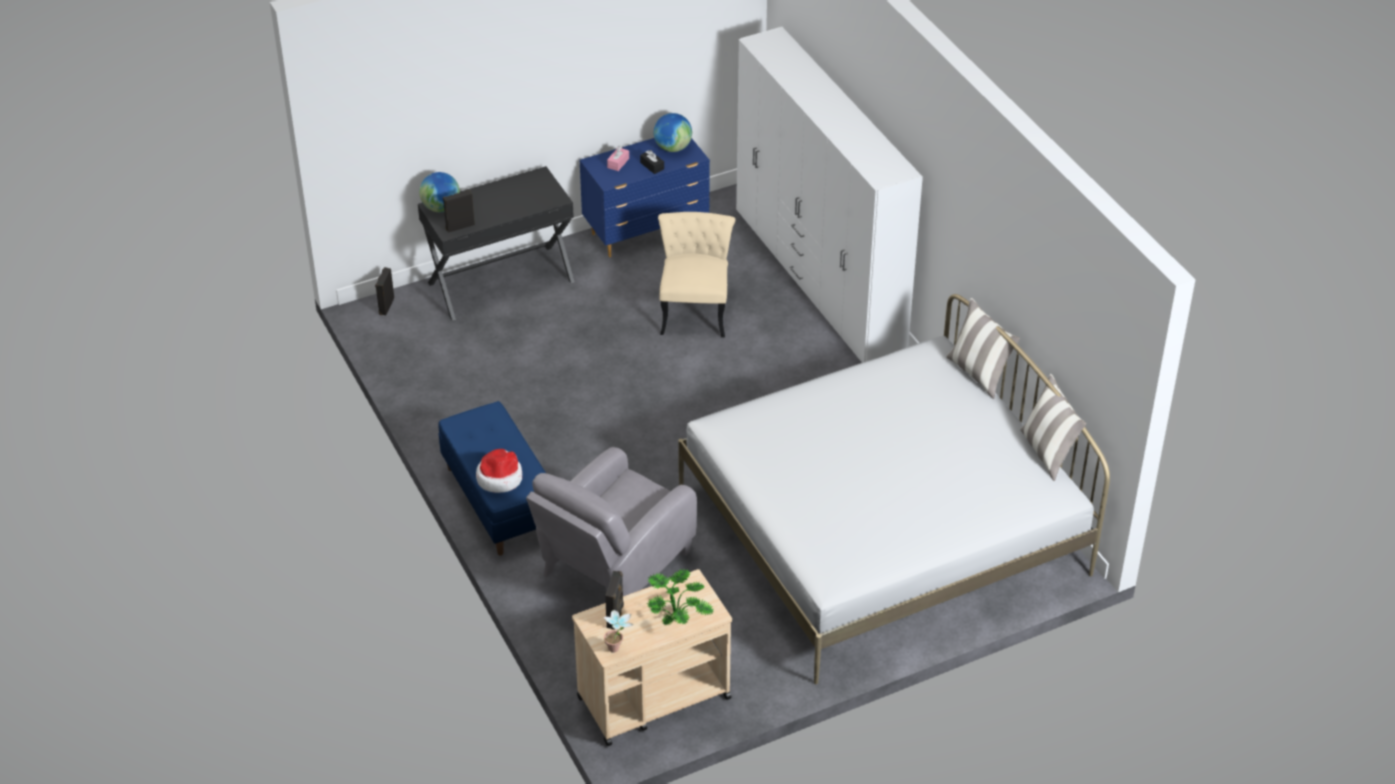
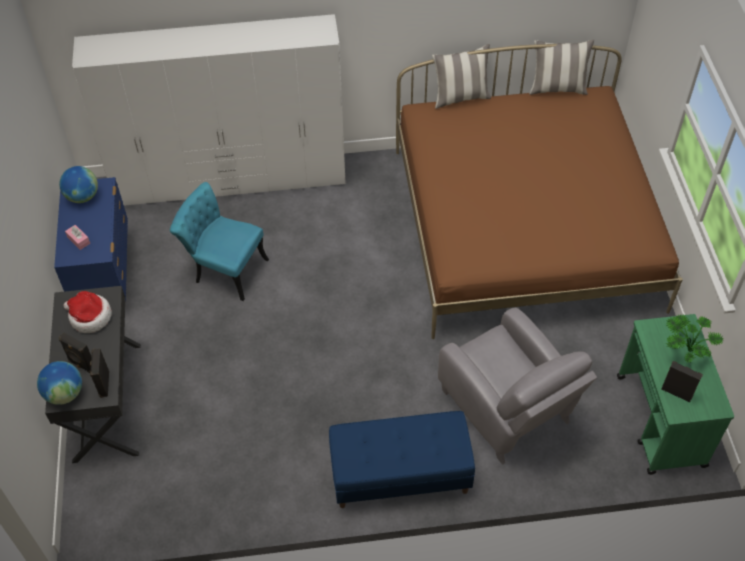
camera: 70 degrees left, 10 degrees up
black speaker [375,267,394,315] -> black speaker moved to [58,332,92,373]
hat [476,449,522,493] -> hat moved to [64,291,112,333]
beige cart [572,569,732,746] -> green cart [617,314,734,475]
potted plant [603,610,633,653] -> none
black tissue box [640,150,664,174] -> none
beige chair [658,212,735,338] -> turquoise chair [170,182,269,301]
white bed [678,294,1110,684] -> brown bed [396,44,683,339]

